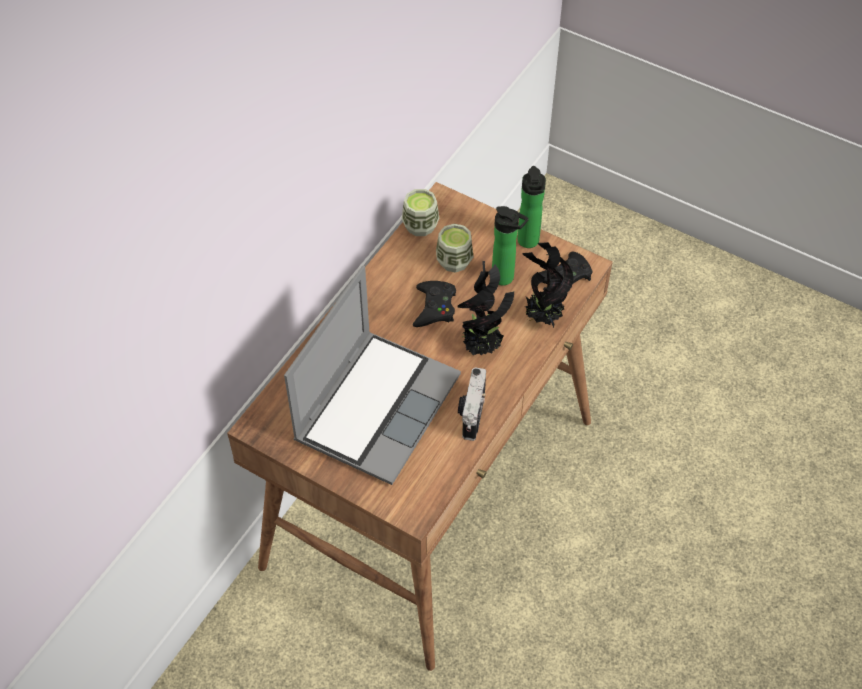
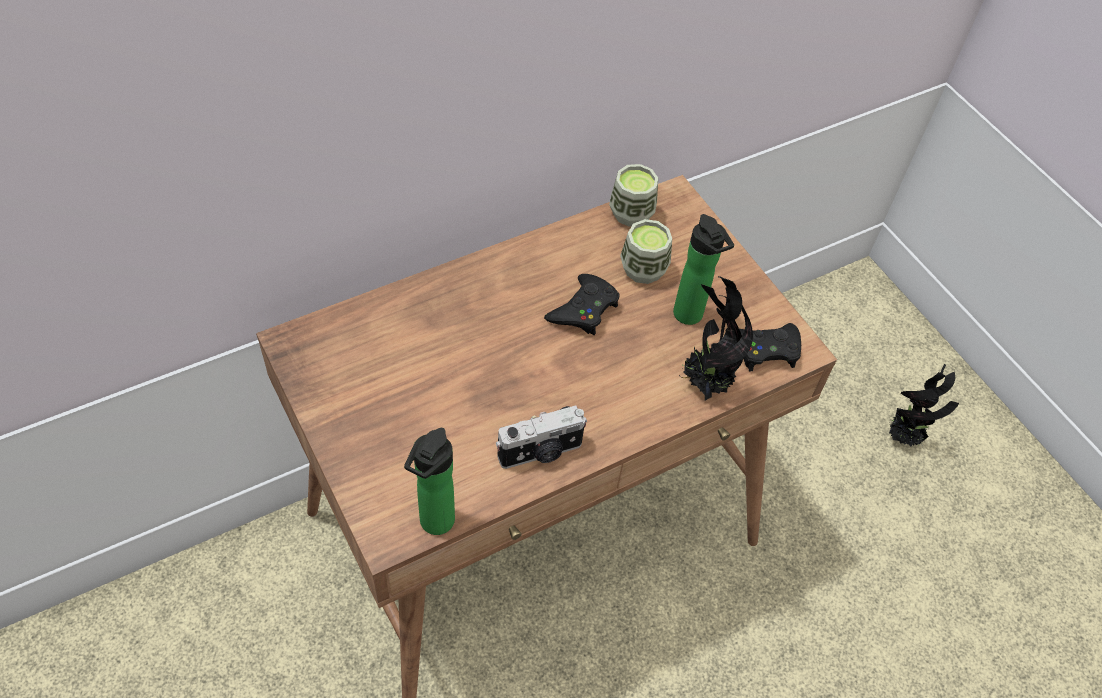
camera: 25 degrees right, 0 degrees up
laptop [284,266,461,485] -> none
potted plant [457,261,514,355] -> potted plant moved to [889,364,959,446]
camera [458,367,486,441] -> camera turned 150 degrees counterclockwise [496,406,587,469]
bottle [517,166,546,248] -> bottle moved to [404,428,455,535]

